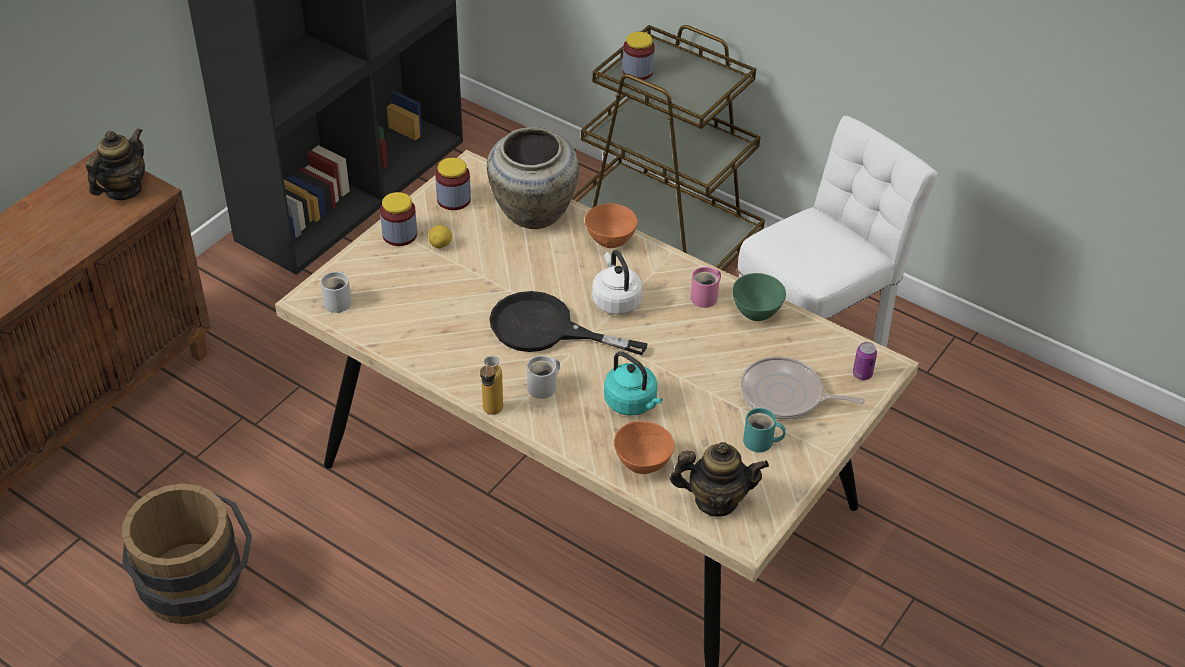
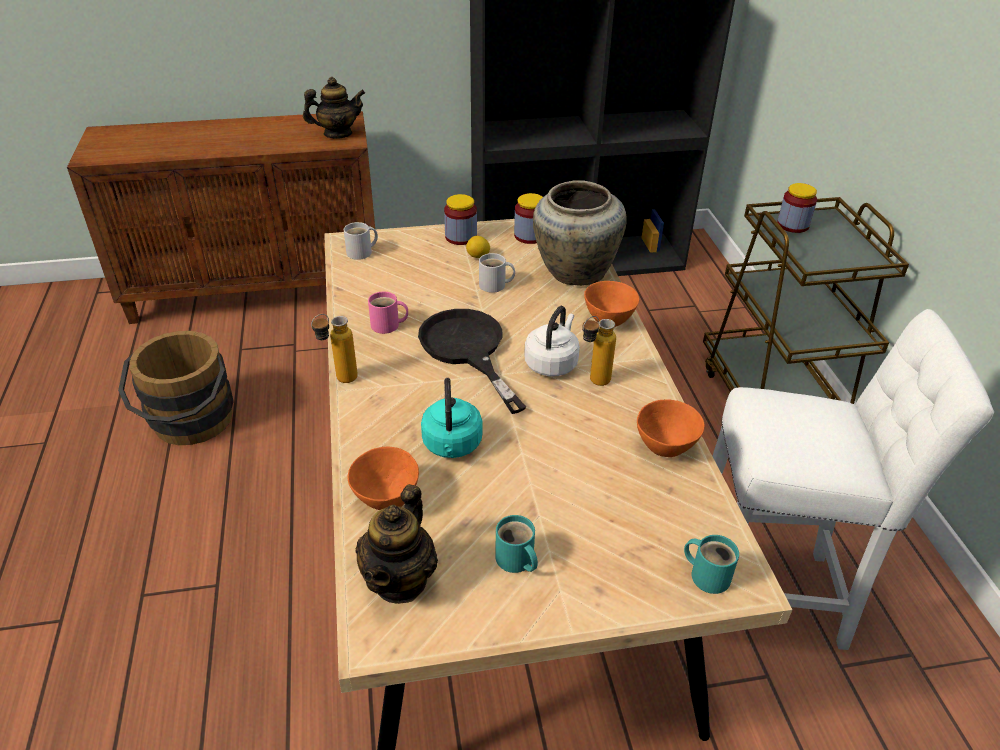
camera: 45 degrees right, 5 degrees down
white mug [527,356,560,399] -> white mug moved to [479,253,515,293]
teapot [670,442,769,517] -> teapot turned 60 degrees clockwise [355,484,438,604]
pink mug [690,267,721,308] -> pink mug moved to [368,292,408,334]
green bowl [732,273,786,321] -> orange bowl [637,399,705,457]
frying pan [740,356,865,419] -> none
can [853,342,877,380] -> turquoise mug [684,535,739,594]
none -> bottle [582,316,616,386]

